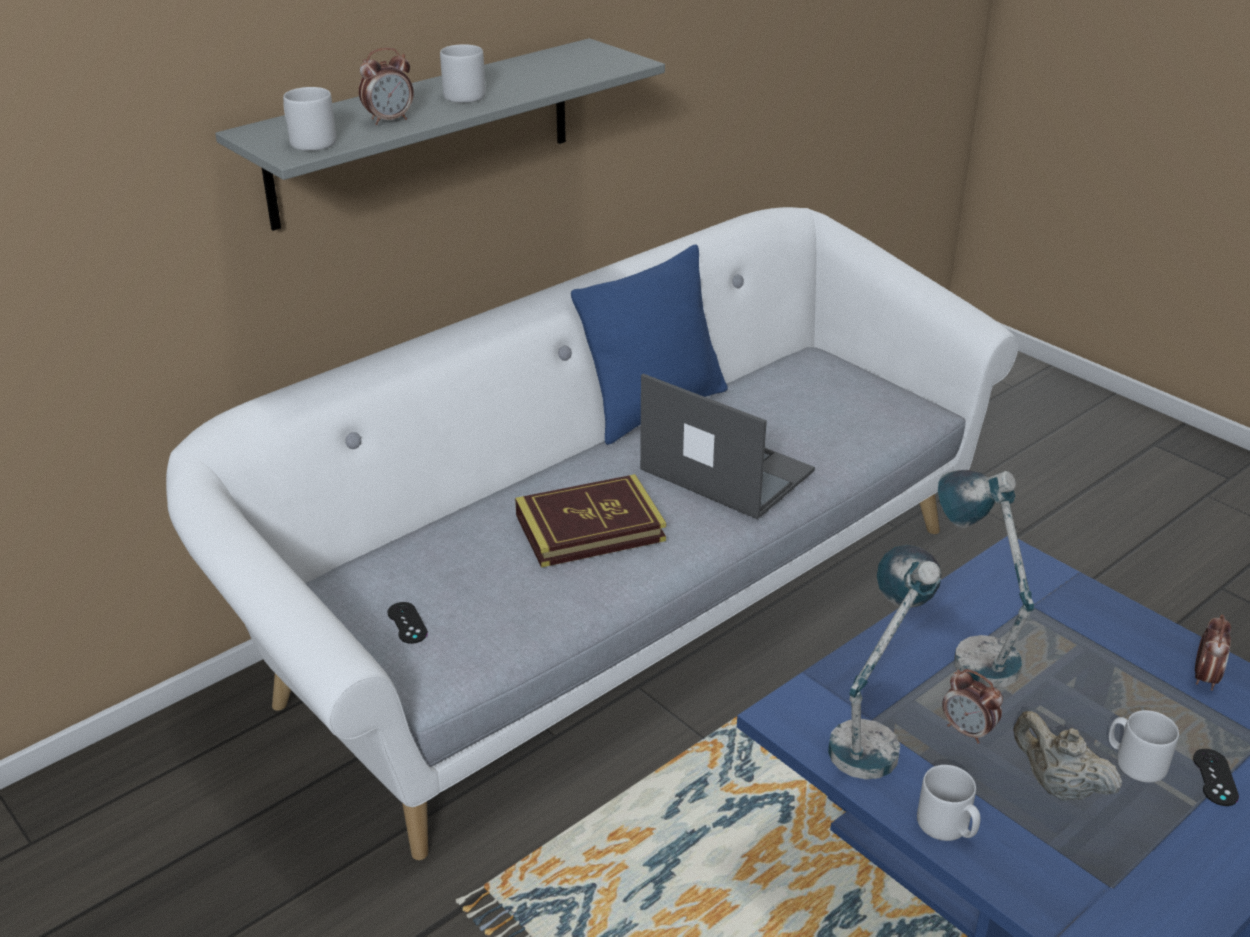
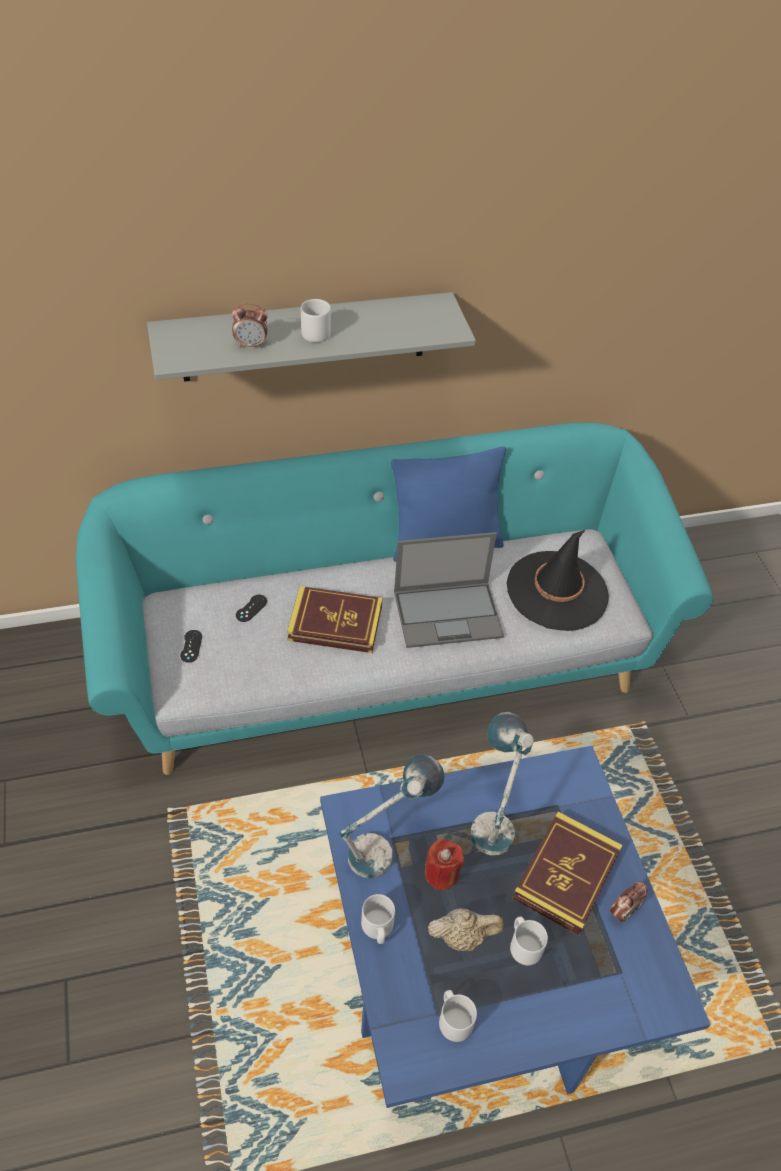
camera: 25 degrees right, 15 degrees up
white sofa [166,207,1018,860] -> turquoise sofa [76,423,713,775]
grey mug [283,87,336,151] -> grey mug moved to [439,990,477,1042]
laptop [640,374,815,519] -> laptop turned 105 degrees clockwise [394,532,504,648]
alarm clock [942,669,1003,744] -> red candle [425,839,464,890]
beige teapot [1013,711,1122,801] -> beige teapot turned 105 degrees clockwise [428,908,505,951]
black game controller [1193,749,1239,806] -> black game controller moved to [236,595,267,622]
none -> black hat [506,530,609,631]
none -> book [512,812,622,936]

